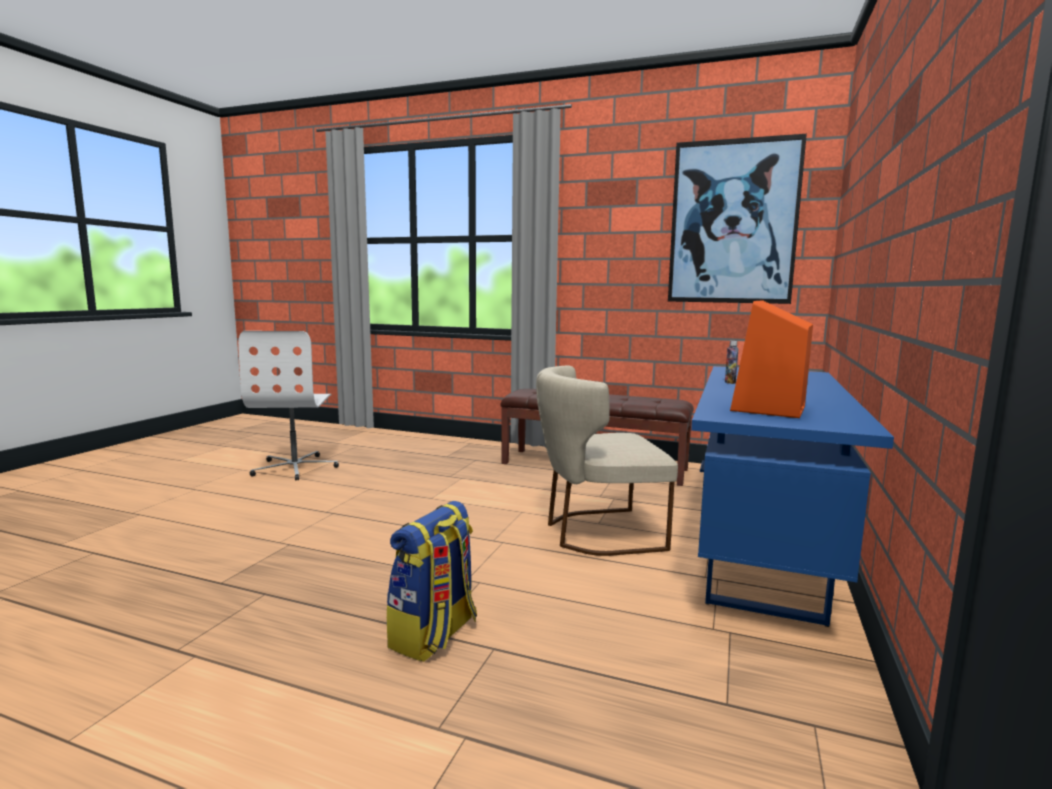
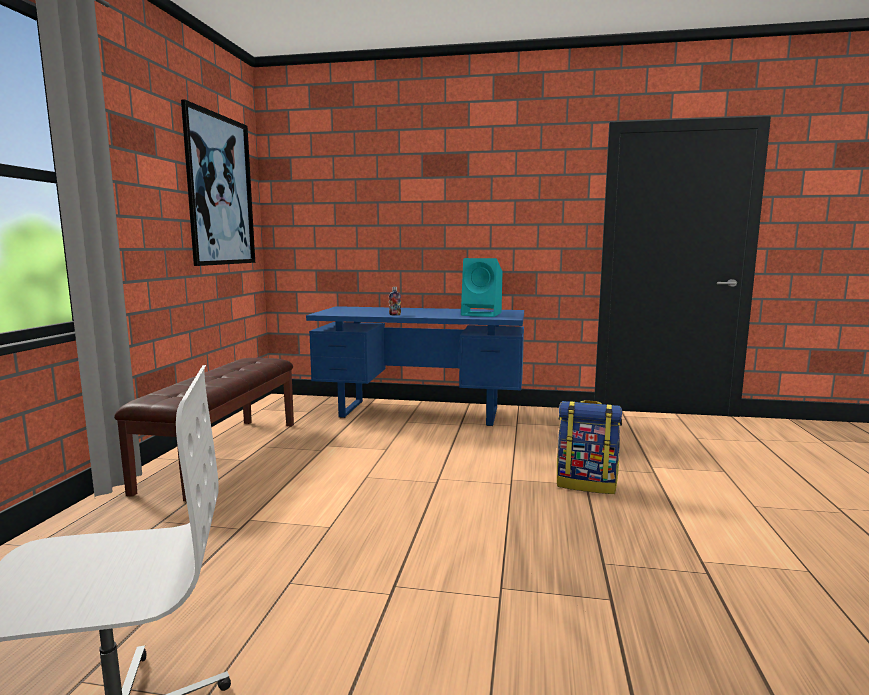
camera: 100 degrees left, 0 degrees up
beige chair [536,366,678,556] -> none
orange speaker [730,300,813,418] -> turquoise speaker [461,258,502,317]

